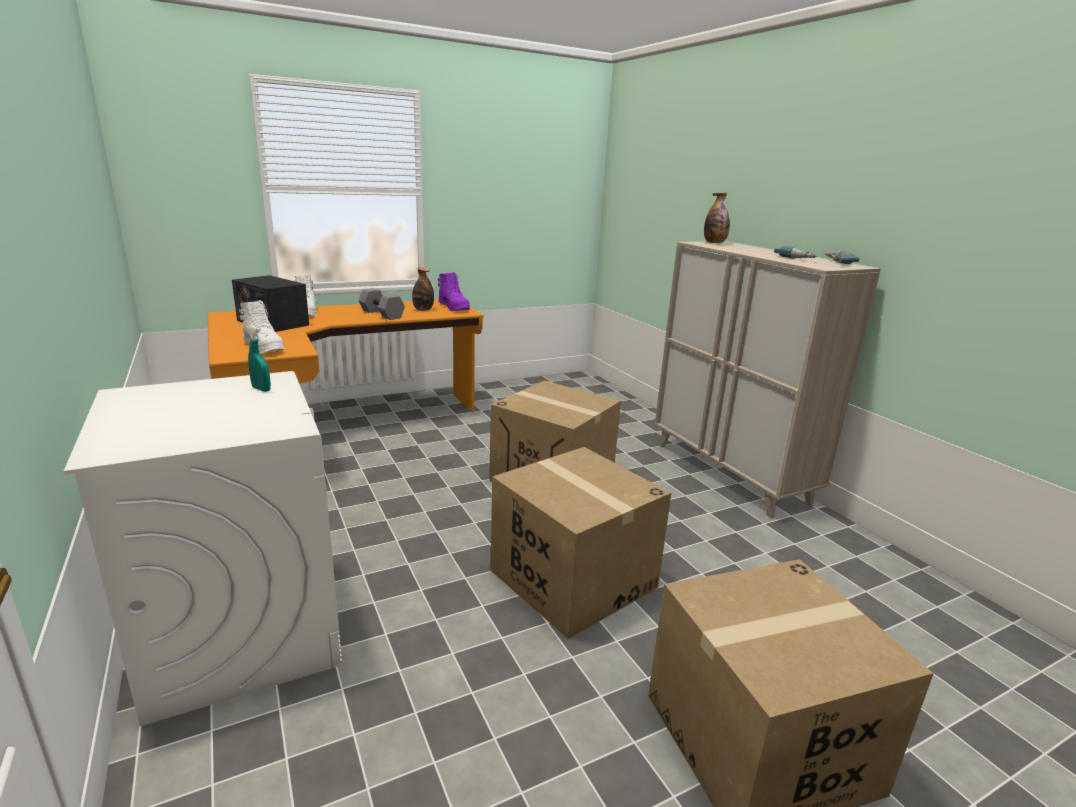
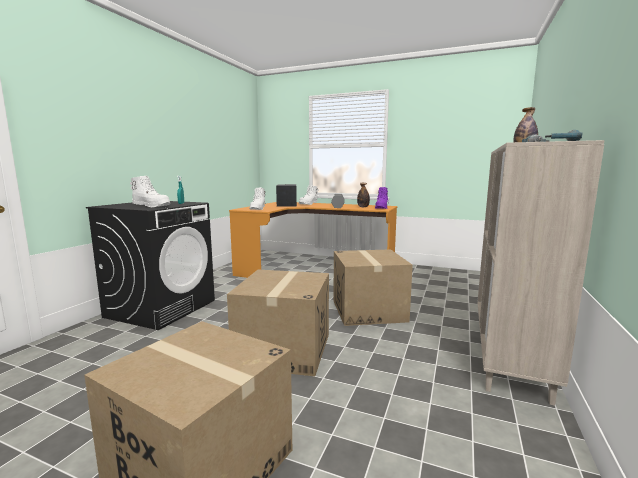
camera: 50 degrees right, 10 degrees down
white washing machine [64,371,342,726] -> black washing machine [86,201,215,330]
none -> white boot [130,176,170,207]

